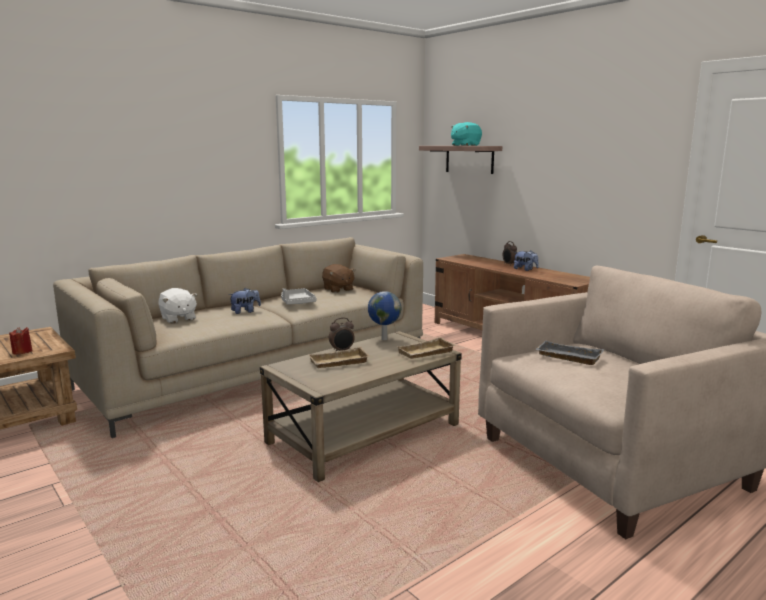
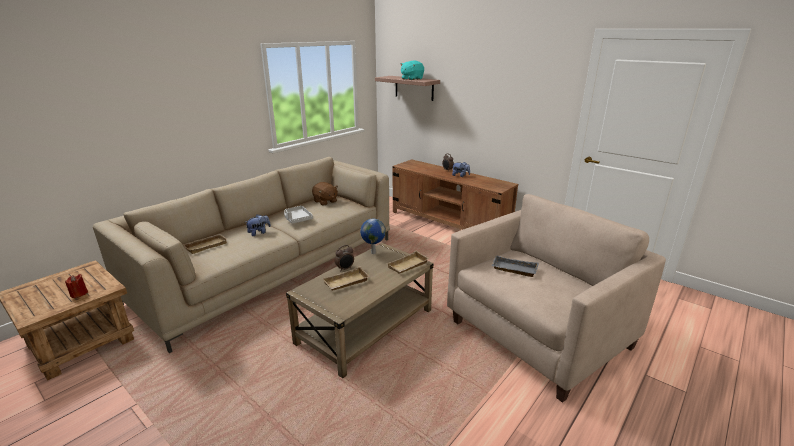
camera: 10 degrees left, 10 degrees up
white plush toy [158,288,198,323] -> beige tray [182,234,227,254]

